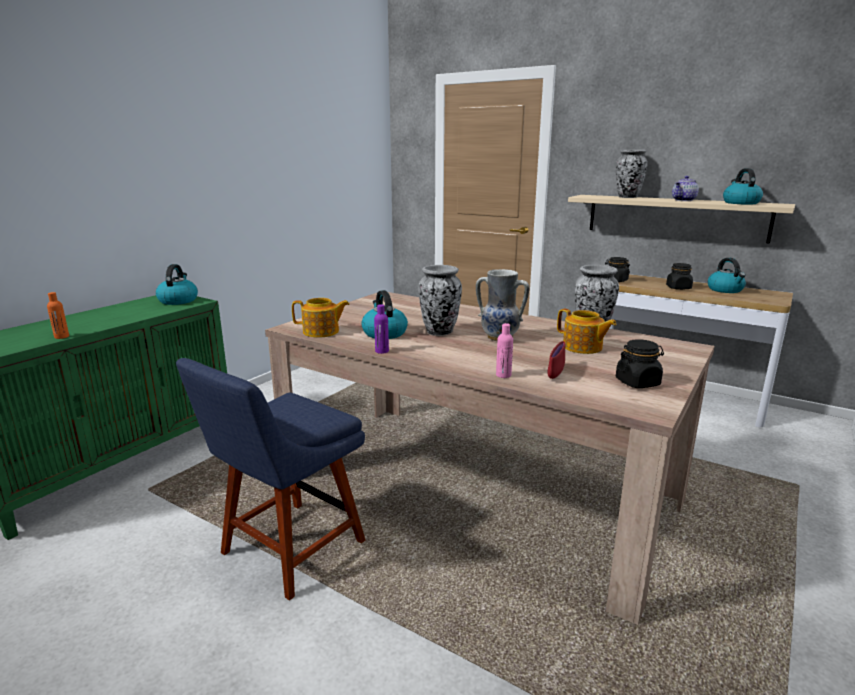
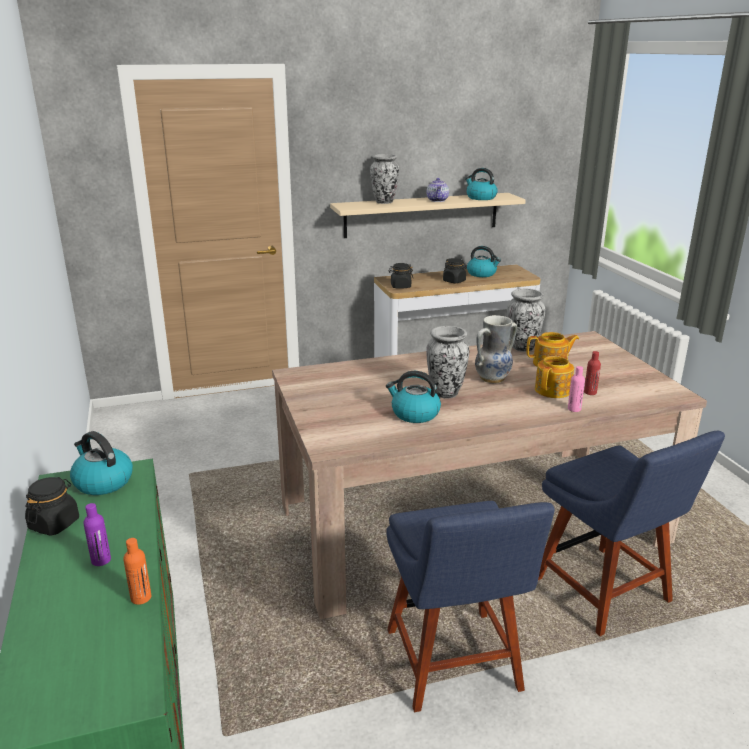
camera: 50 degrees left, 5 degrees up
teapot [292,298,350,337] -> teapot moved to [535,352,574,398]
purple bottle [374,304,389,354] -> purple bottle moved to [83,503,111,566]
red bowl [547,341,565,379] -> red bottle [584,351,601,395]
black jar [616,339,664,388] -> black jar moved to [25,477,79,536]
none -> blue chair [538,431,725,636]

